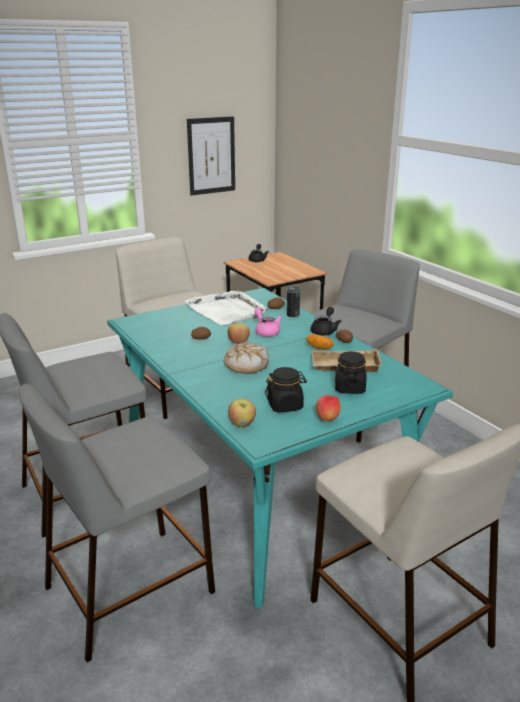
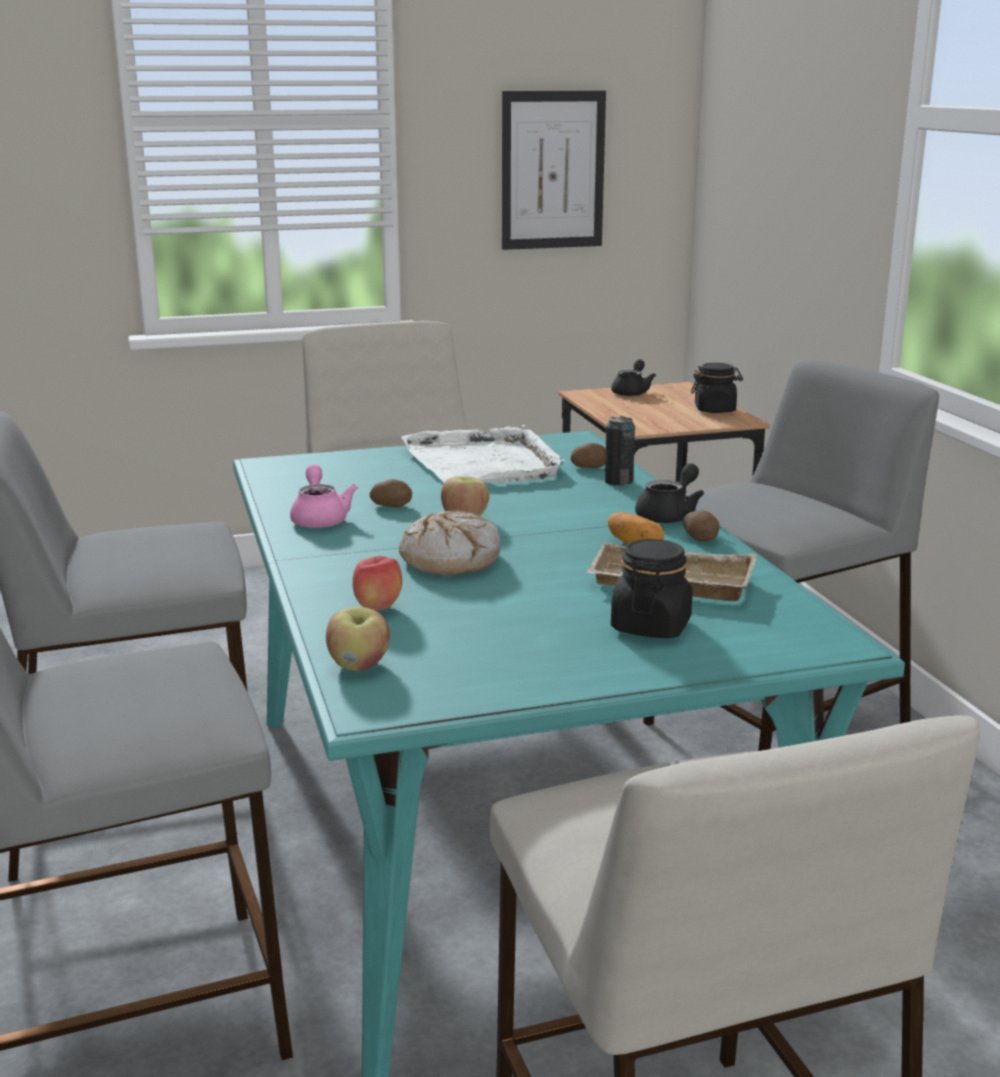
camera: 15 degrees right, 5 degrees down
pink teapot [254,308,282,337] -> pink teapot moved to [290,464,358,528]
black jar [265,367,307,412] -> black jar moved to [691,363,743,413]
apple [316,395,340,421] -> apple moved to [352,556,402,610]

